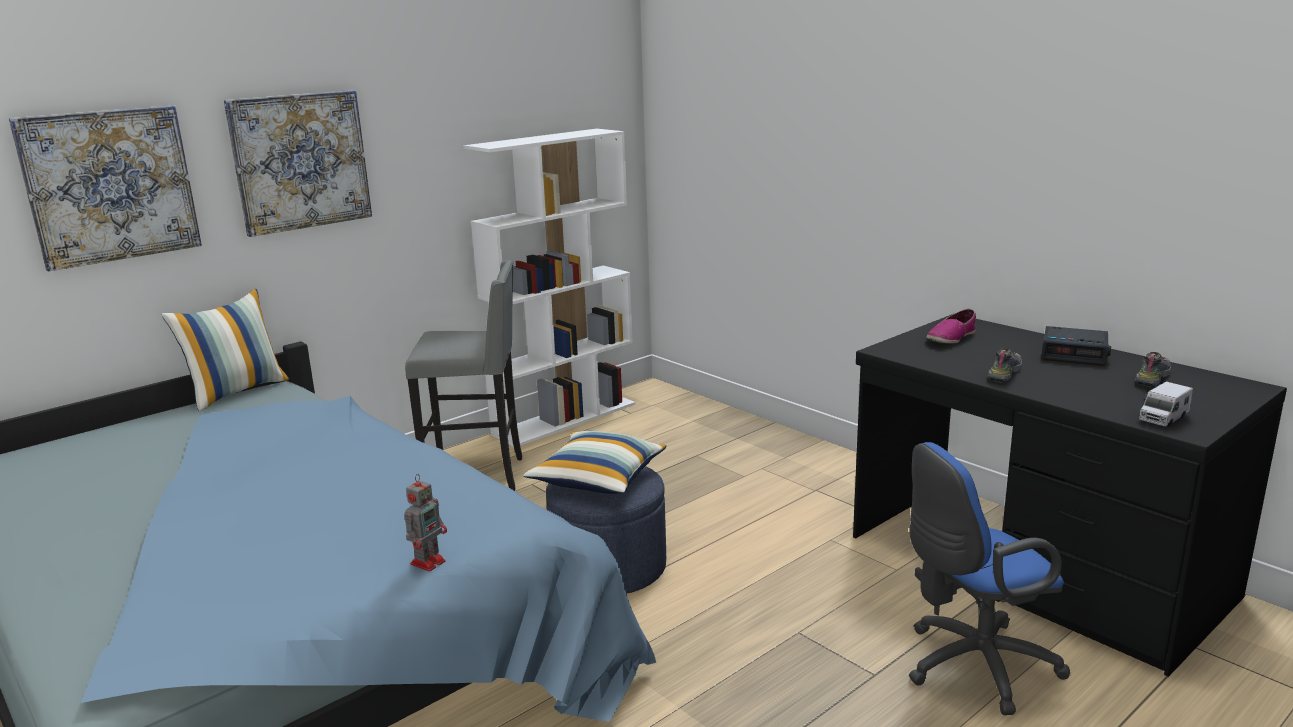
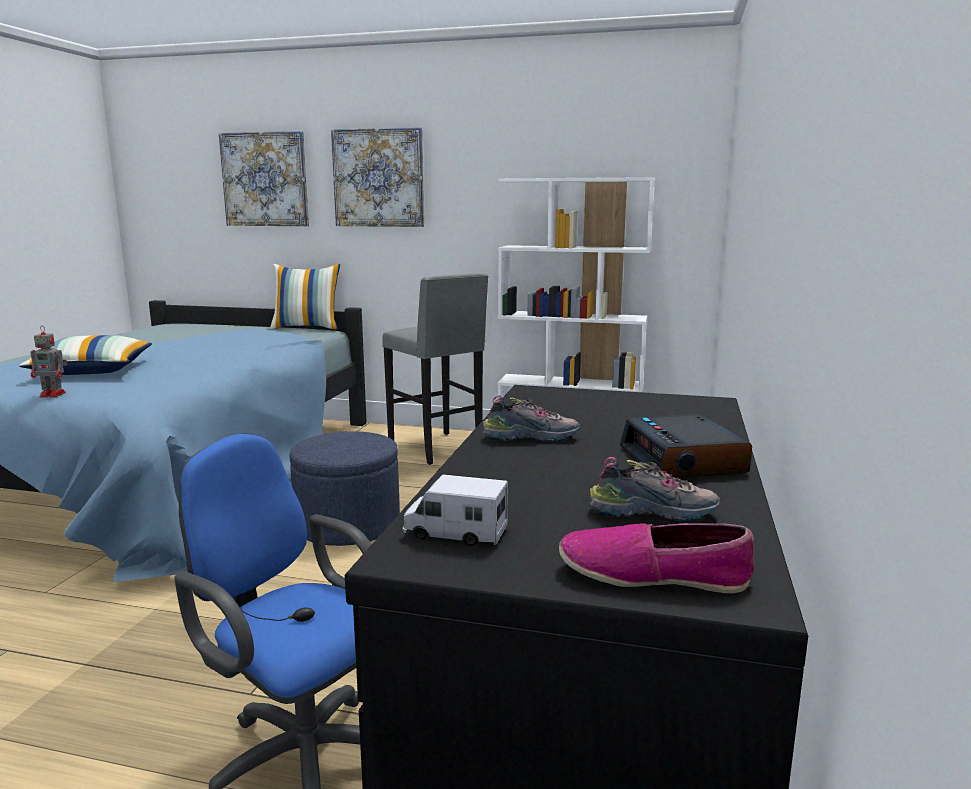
camera: 55 degrees right, 5 degrees down
pillow [523,431,666,494] -> pillow moved to [19,335,152,375]
shoe [927,309,976,343] -> shoe moved to [559,523,755,594]

